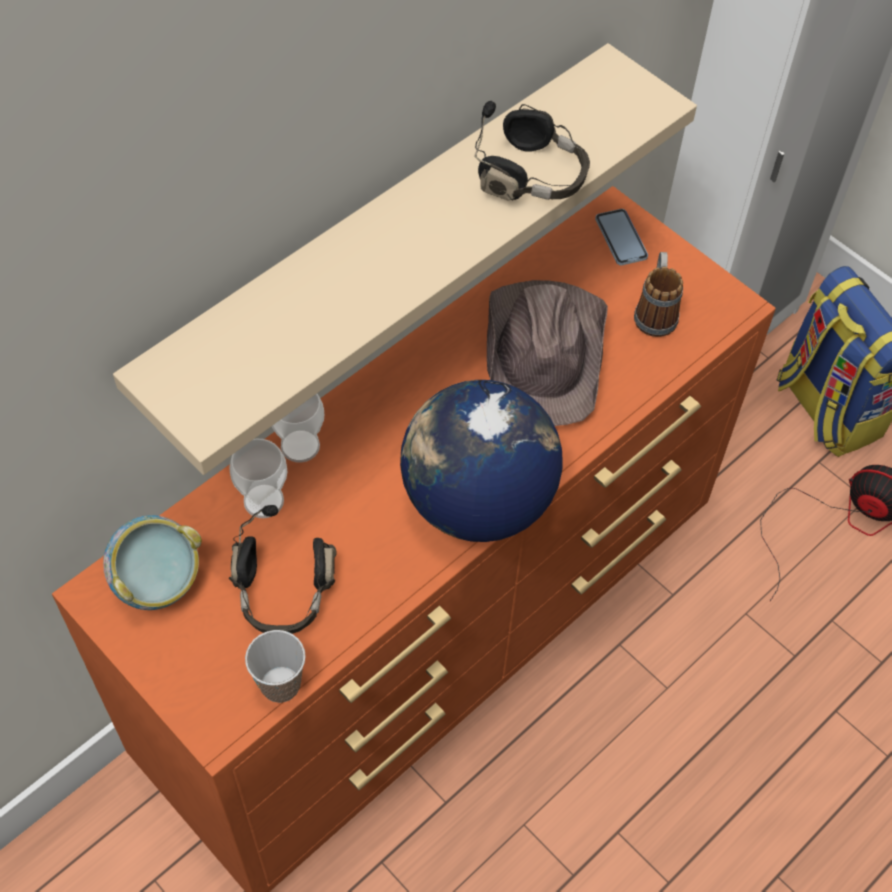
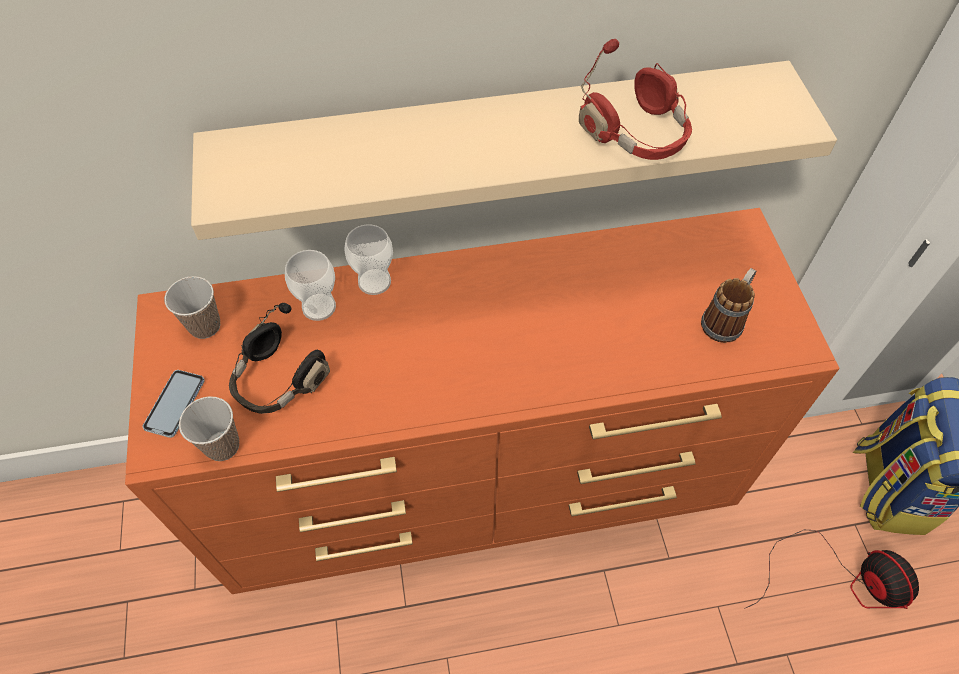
camera: 35 degrees right, 0 degrees up
bowl [103,515,202,610] -> cup [164,276,220,339]
globe [400,380,563,542] -> none
black headphones [474,101,590,201] -> red headphones [579,39,692,160]
brown hat [487,280,608,426] -> none
phone [595,209,648,265] -> phone moved to [143,370,205,438]

